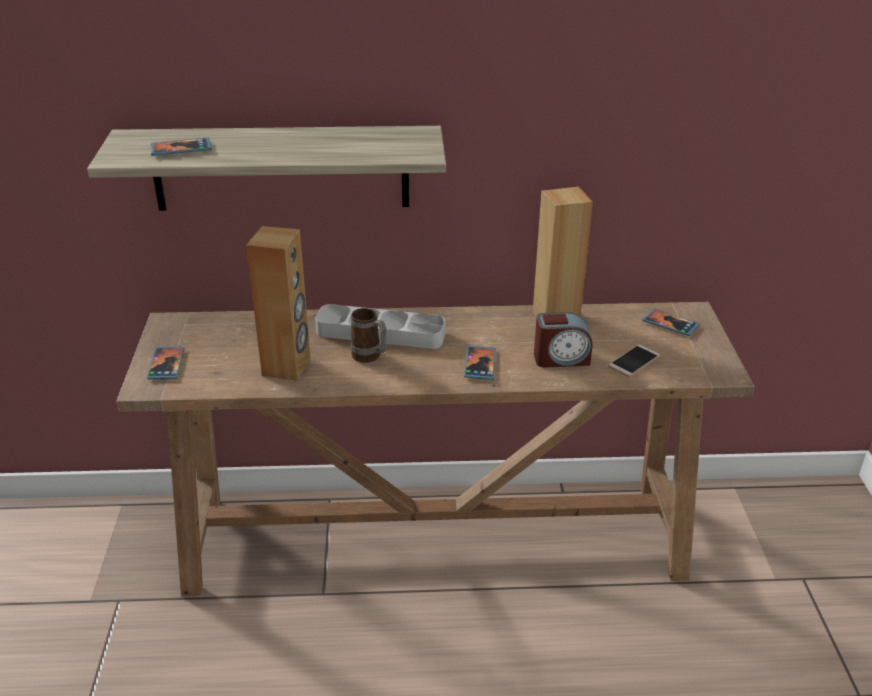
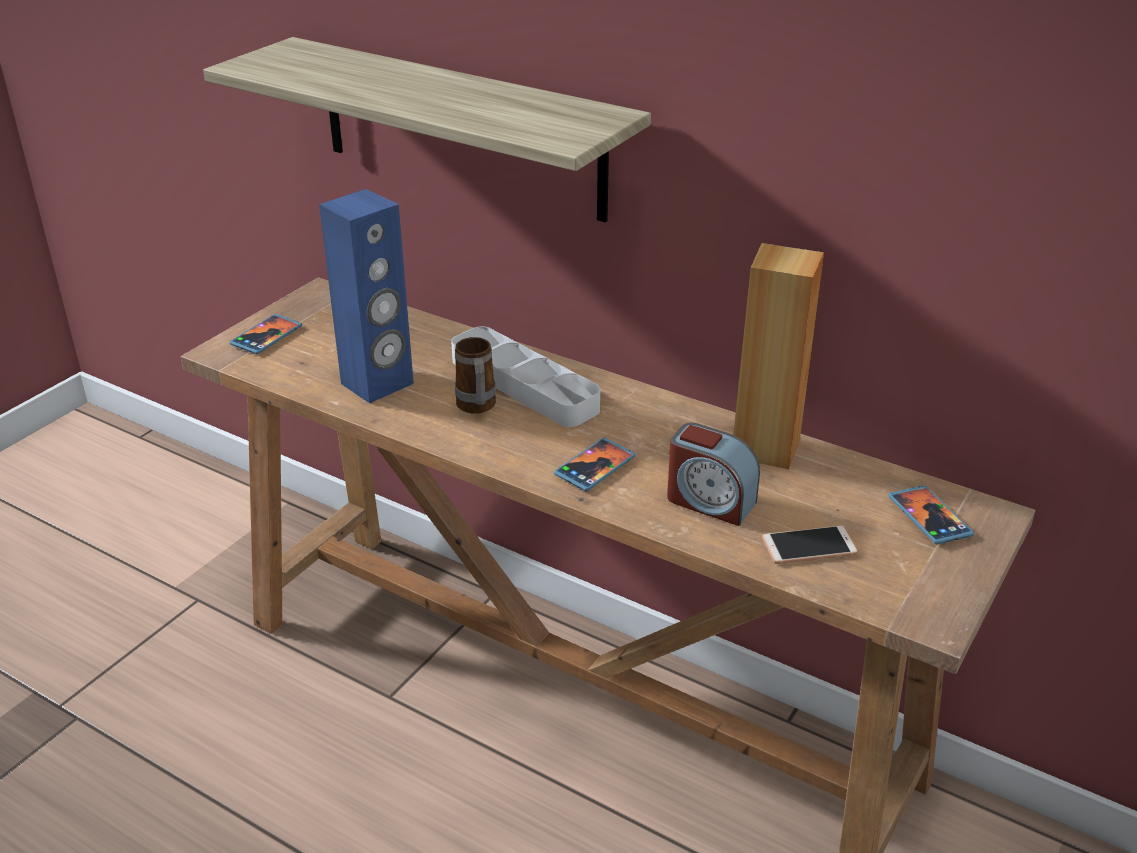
camera: 35 degrees right, 0 degrees up
phone [150,138,212,156] -> none
brown speaker [246,226,311,381] -> blue speaker [319,189,414,403]

